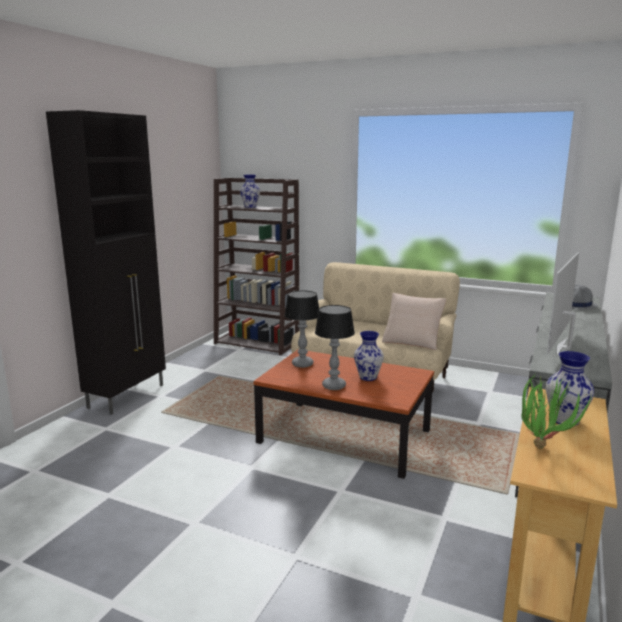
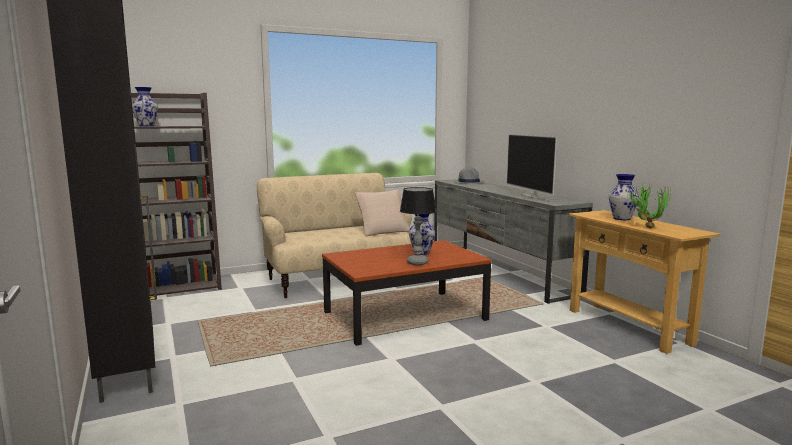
camera: 50 degrees left, 5 degrees down
table lamp [284,290,319,368] -> none

